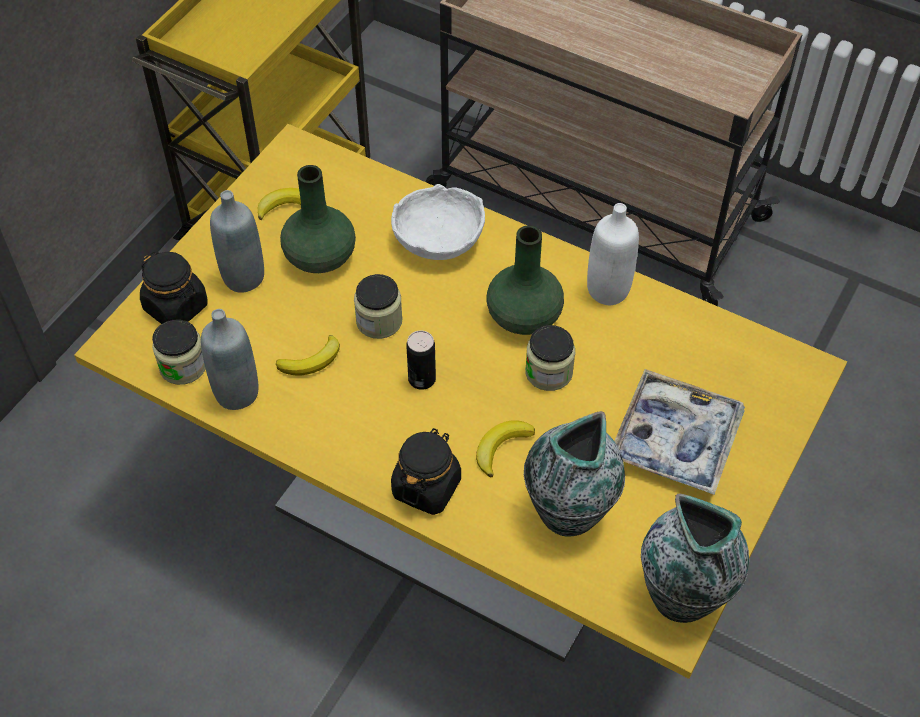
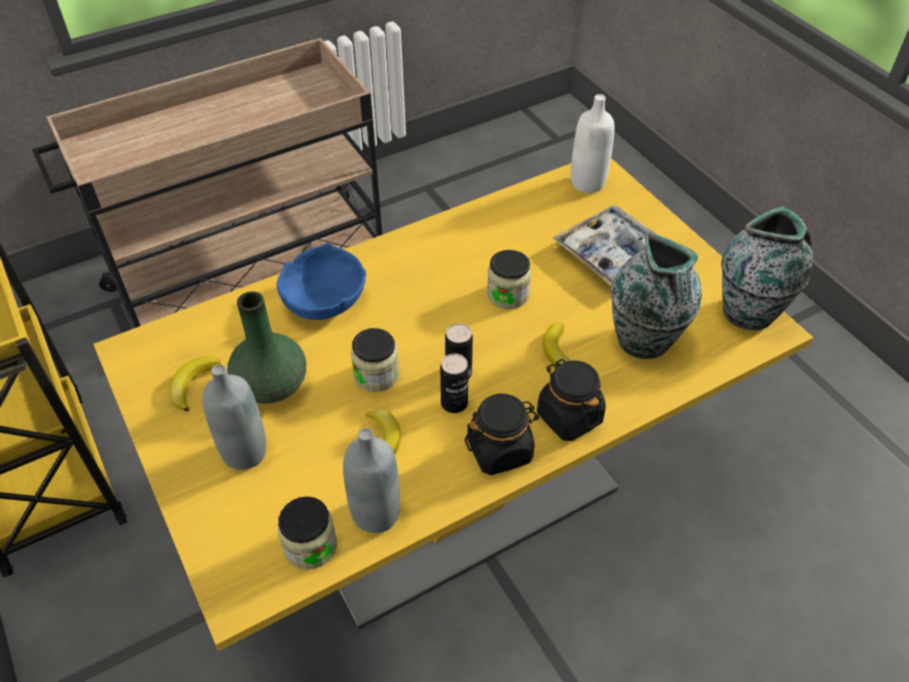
camera: 60 degrees left, 5 degrees down
black jar [140,252,208,324] -> black jar moved to [465,393,539,475]
white bowl [391,184,485,260] -> blue bowl [277,243,366,320]
green vase [487,225,564,335] -> none
white bottle [587,203,639,305] -> white bottle moved to [571,94,614,193]
none -> can [440,353,469,413]

